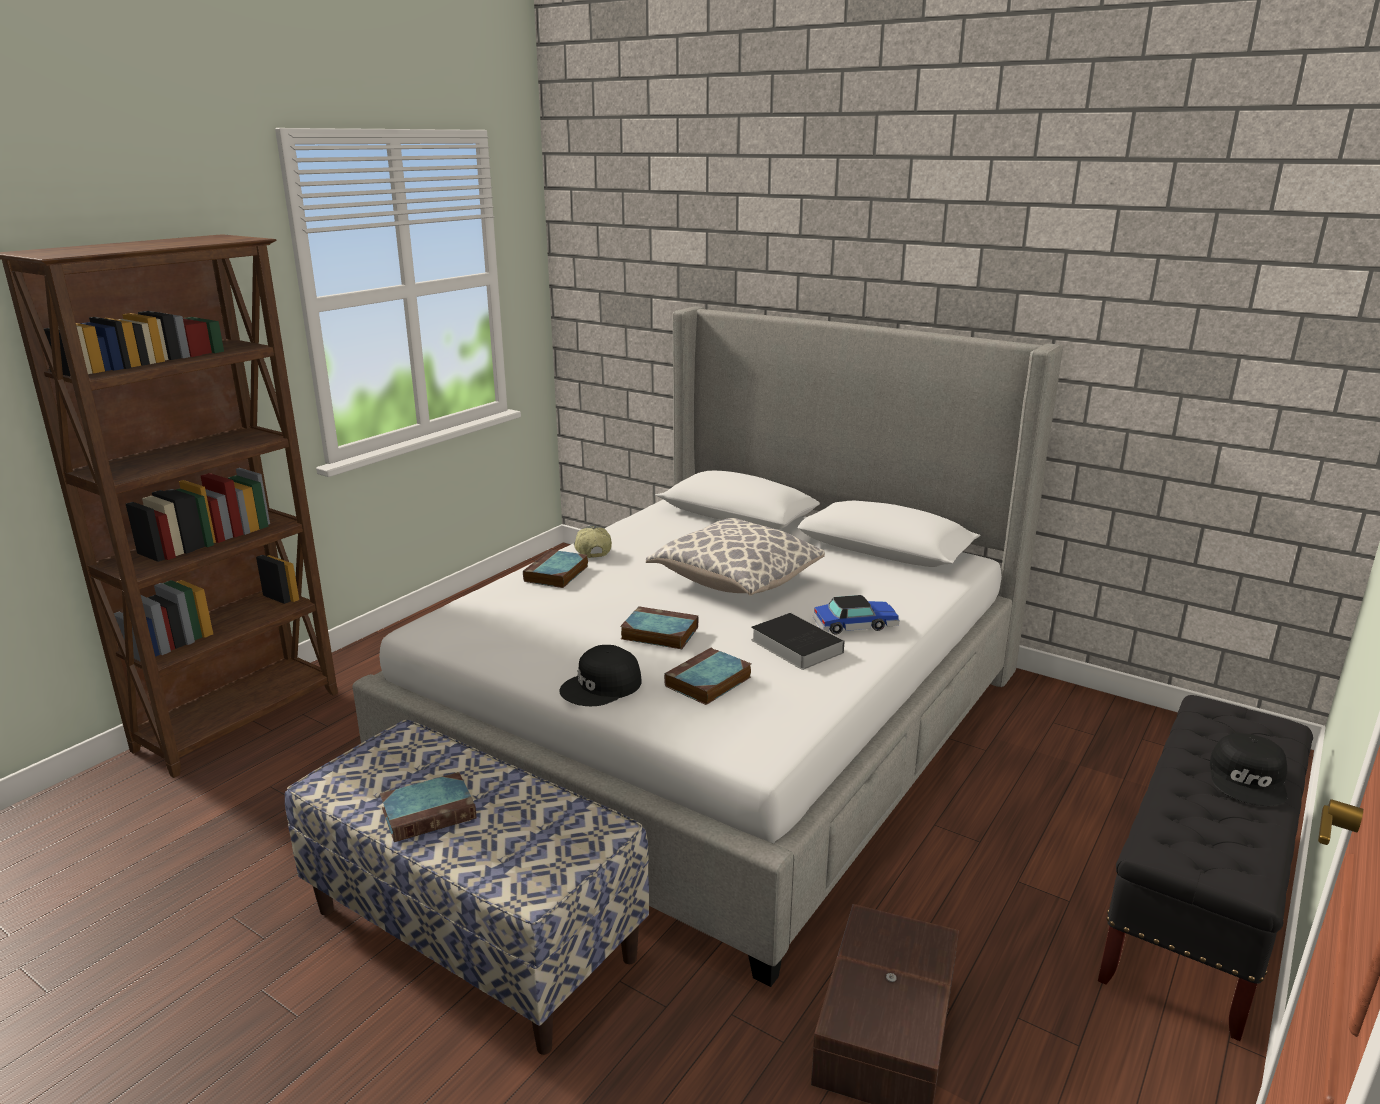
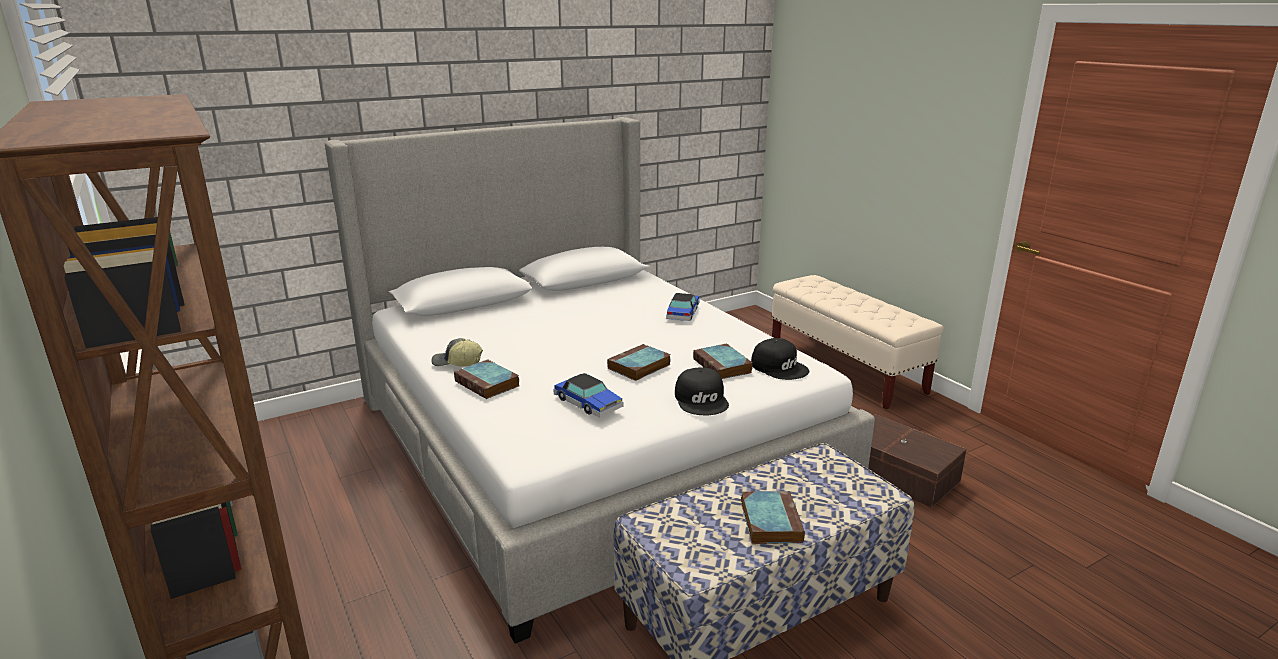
camera: 65 degrees left, 0 degrees up
pillow [646,518,825,596] -> none
book [751,613,845,670] -> none
black bench [1098,695,1313,1041] -> beige bench [771,275,944,409]
black cap [1210,733,1288,806] -> black cap moved to [751,338,809,380]
none -> toy car [554,373,623,417]

